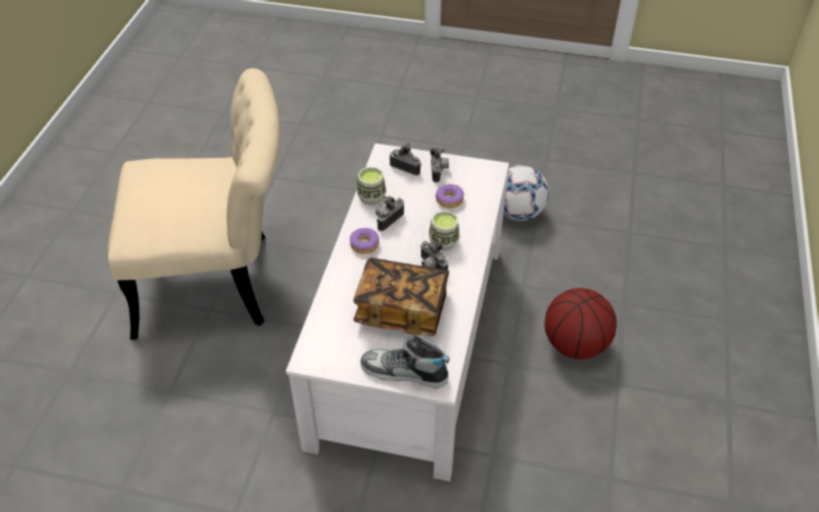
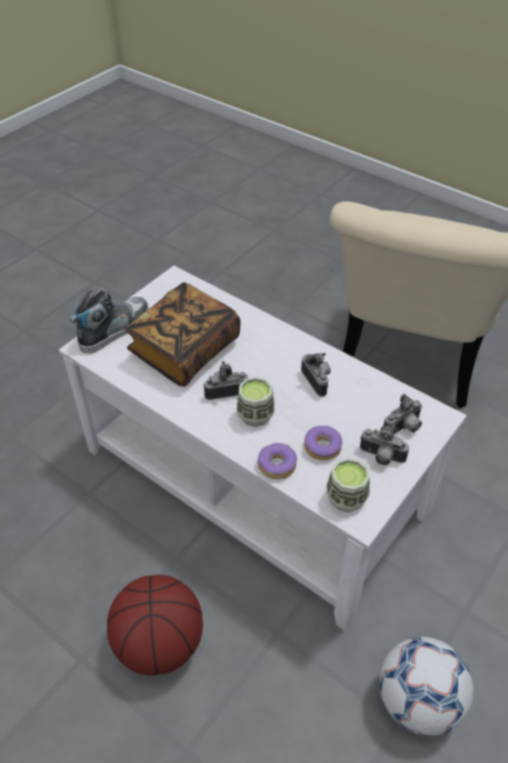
camera: 115 degrees right, 0 degrees up
donut [349,228,379,254] -> donut moved to [257,443,297,479]
cup [357,167,386,205] -> cup moved to [326,458,370,512]

